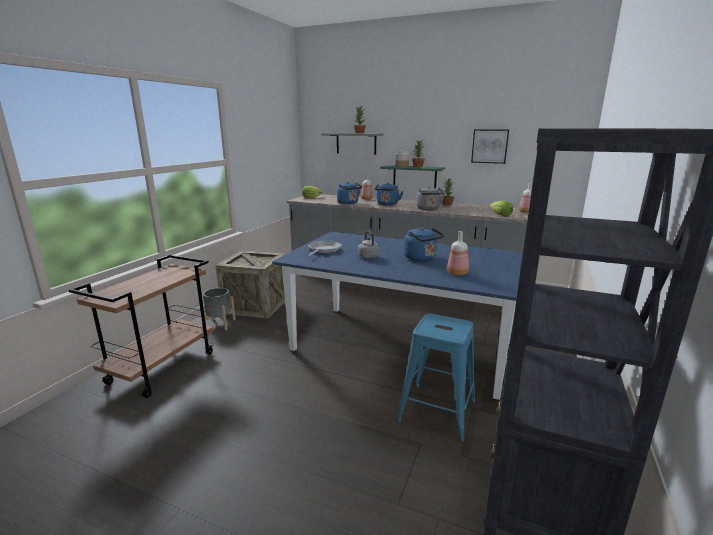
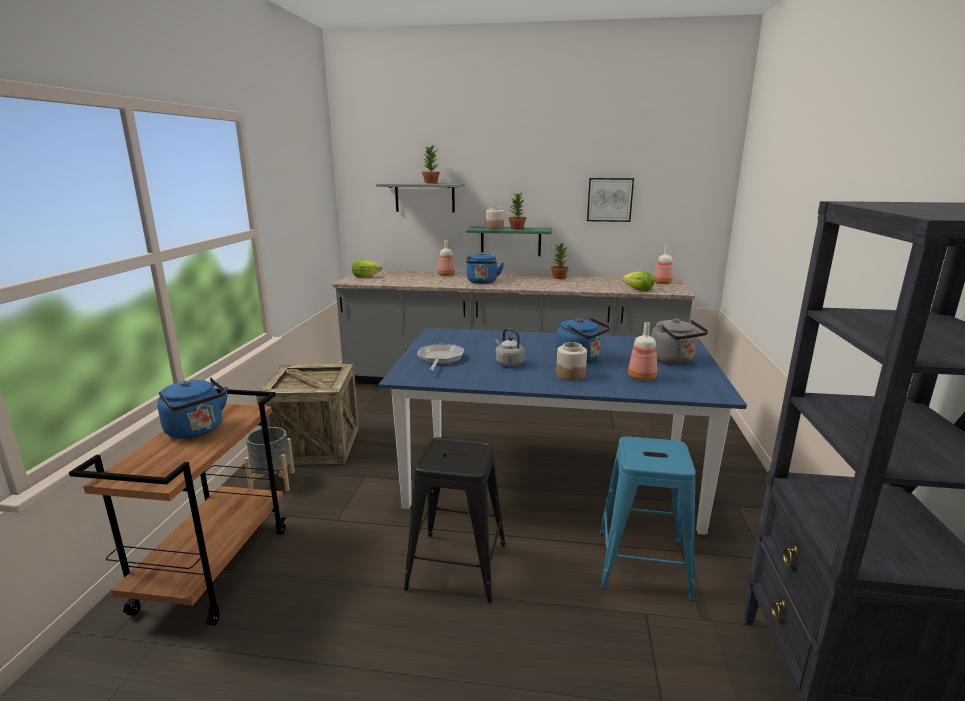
camera: 15 degrees left, 0 degrees up
blue kettle [337,182,362,204] -> blue kettle moved to [157,378,228,439]
grey kettle [416,186,445,210] -> grey kettle moved to [651,319,708,365]
none -> black stool [404,438,506,603]
none -> jar [556,342,587,381]

